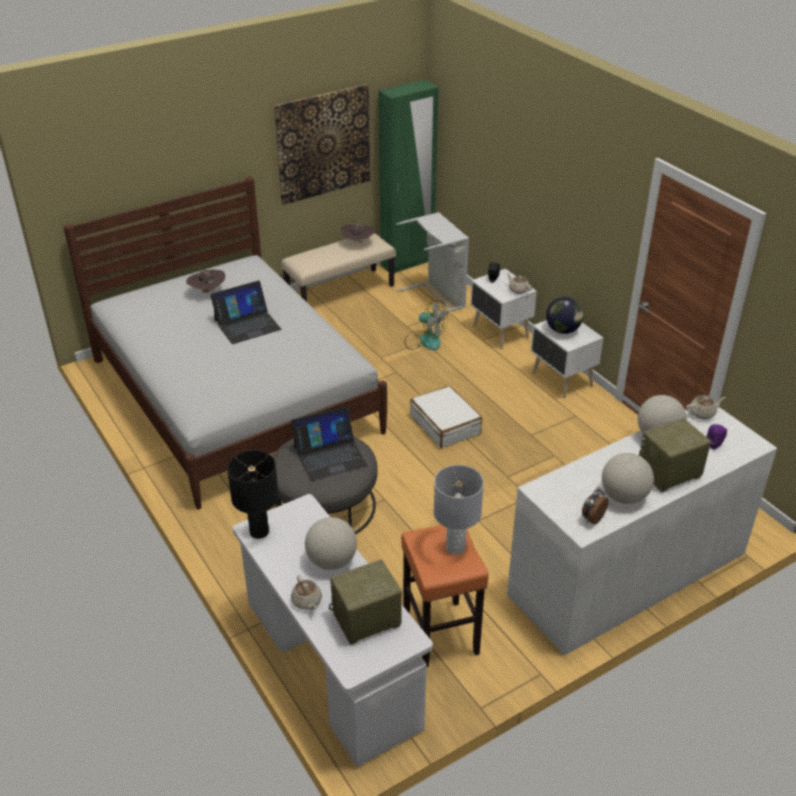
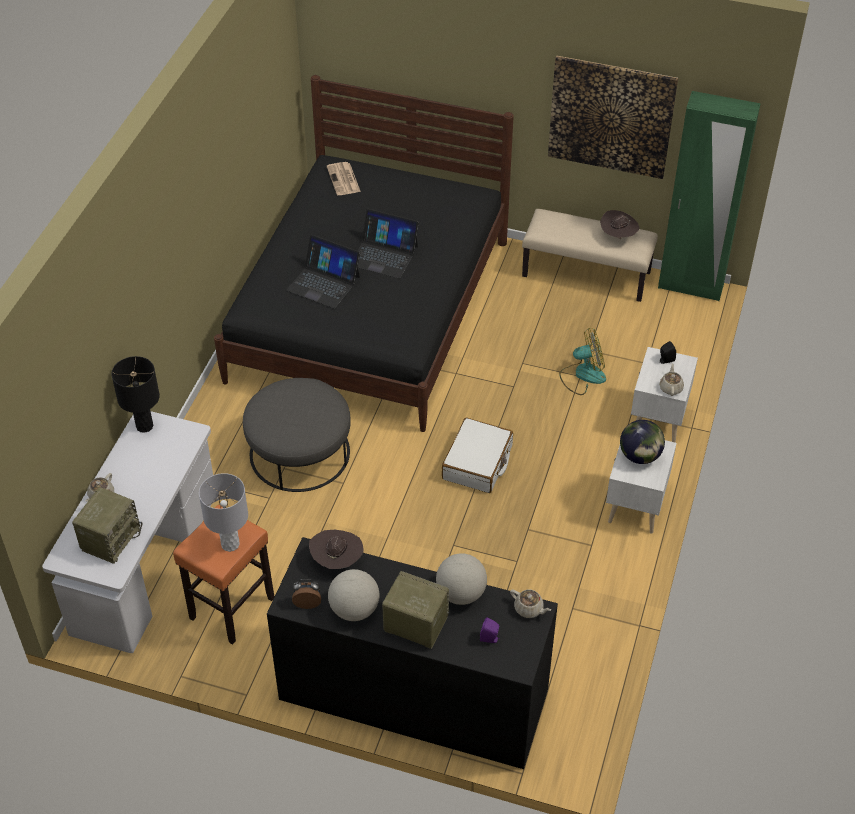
camera: 50 degrees right, 10 degrees up
white bed [64,176,387,510] -> black bed [214,75,514,432]
brown hat [186,270,225,293] -> brown hat moved to [309,530,363,569]
laptop [291,406,367,481] -> laptop moved to [286,235,360,308]
globe [305,517,357,570] -> none
radio [329,560,402,645] -> radio turned 90 degrees clockwise [72,487,142,564]
grey laundry basket [396,212,469,315] -> none
fan [404,300,448,350] -> fan turned 90 degrees counterclockwise [559,328,606,395]
white dresser [507,407,777,656] -> black dresser [267,537,558,769]
none -> newspaper [327,162,361,195]

